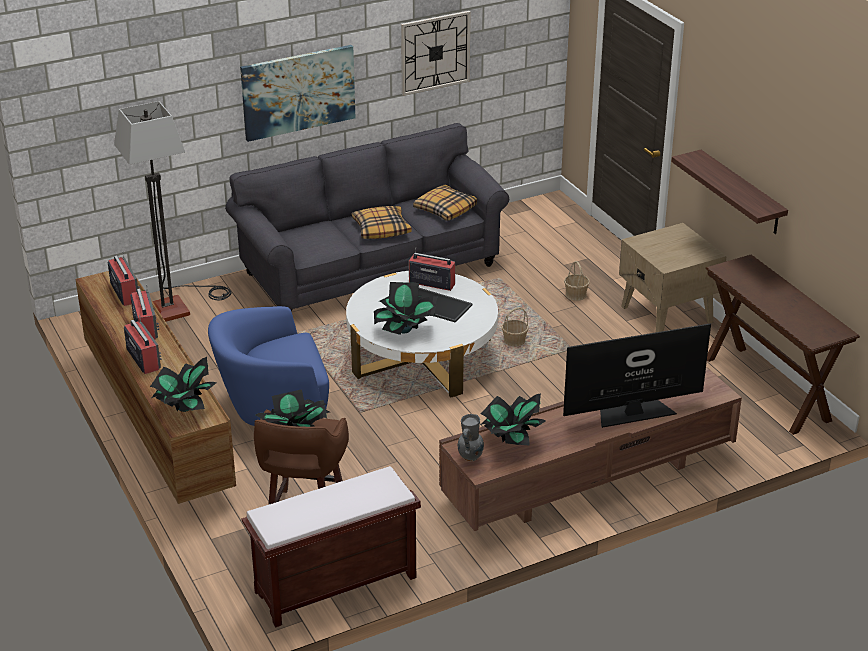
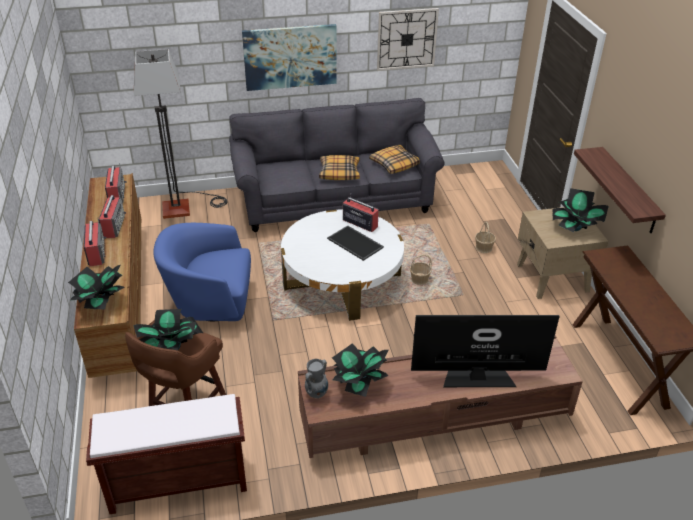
camera: 15 degrees right, 5 degrees up
potted plant [374,282,437,335] -> potted plant moved to [553,188,609,232]

